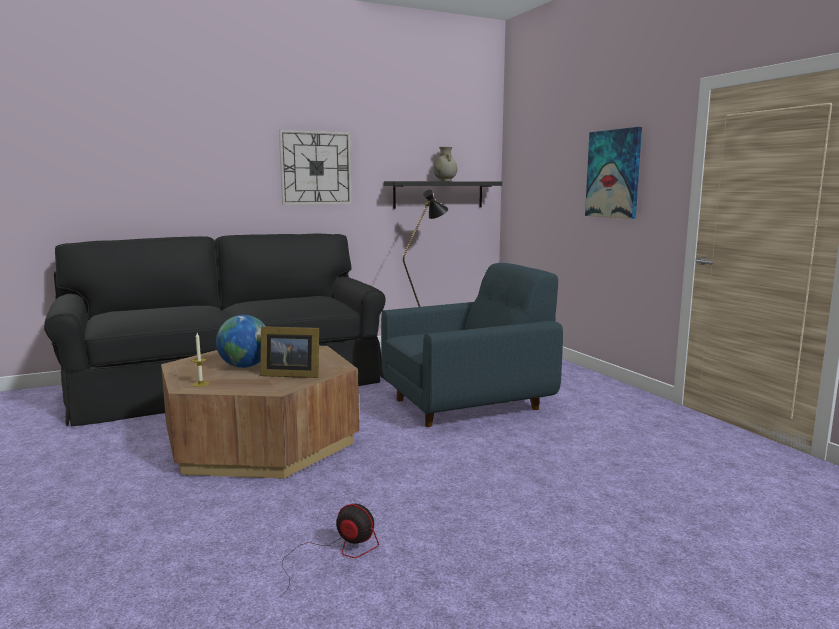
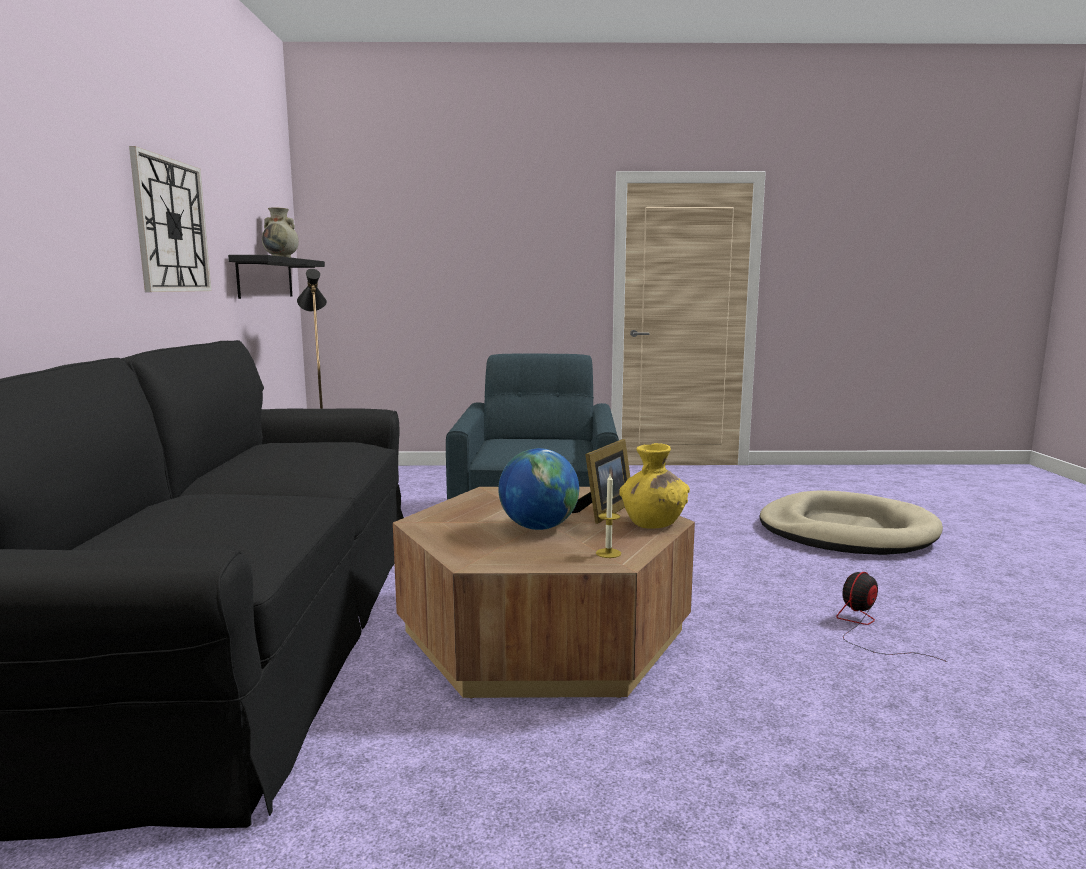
camera: 65 degrees left, 0 degrees up
picture [585,127,642,219] -> none
none -> yellow vase [619,443,690,529]
none -> beige dog bed [759,491,943,555]

